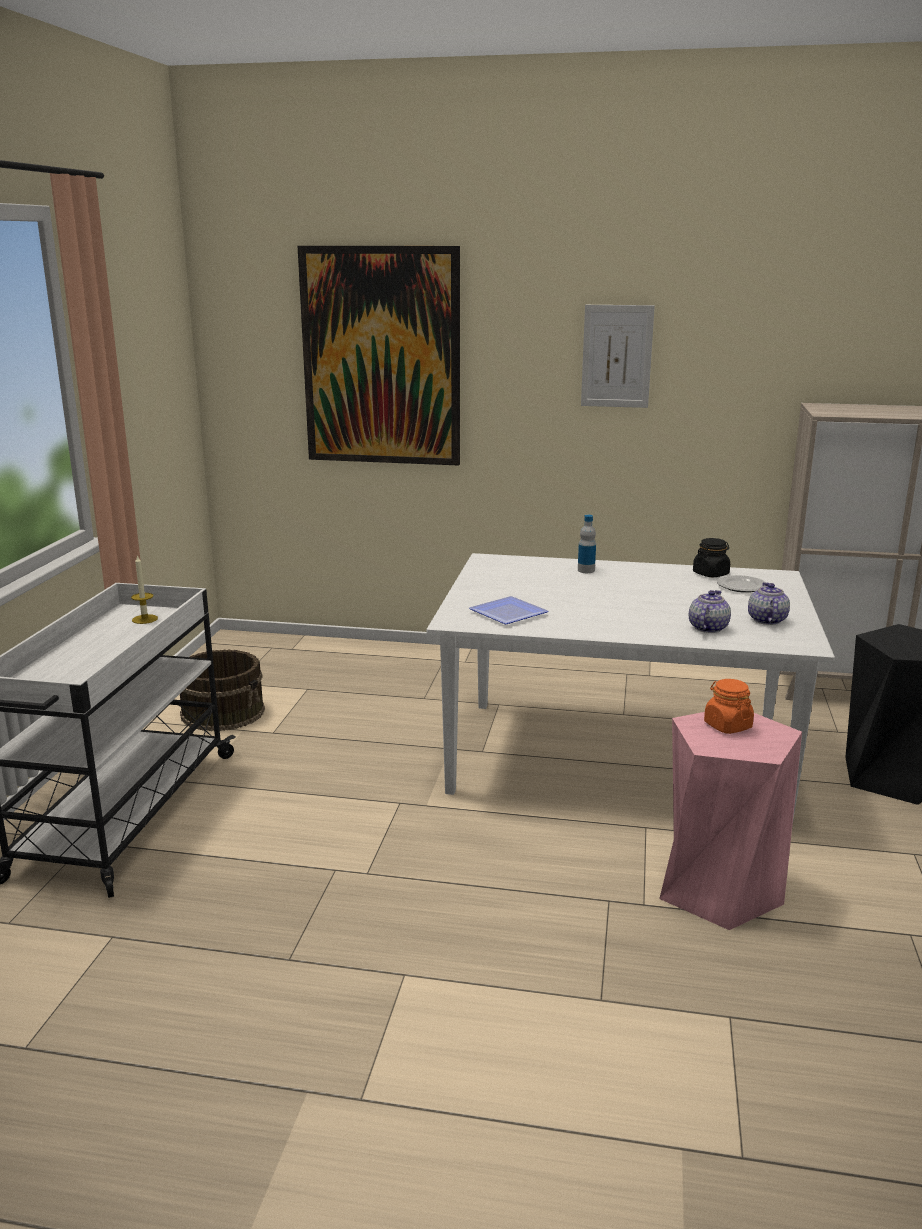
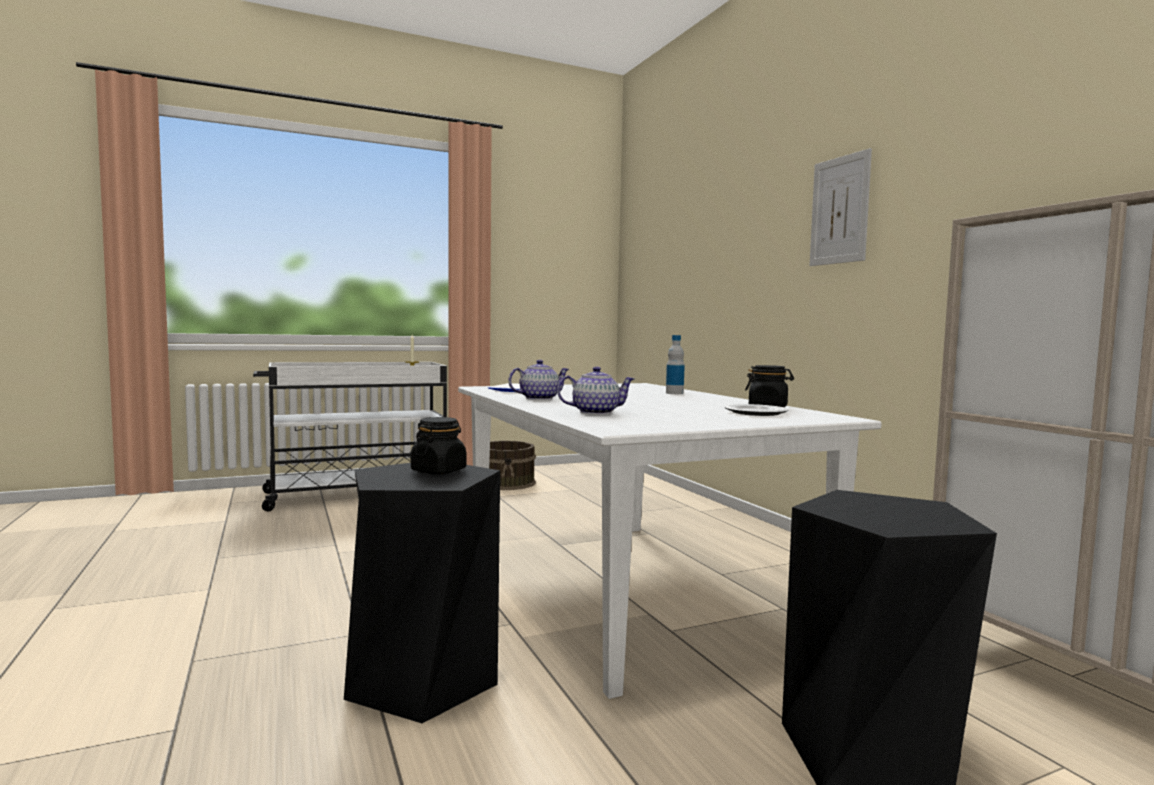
camera: 55 degrees right, 15 degrees down
picture [298,246,460,466] -> none
pink stool [659,712,802,930] -> black stool [344,463,500,723]
orange jar [704,679,754,734] -> black jar [411,417,466,474]
teapot [748,582,790,625] -> teapot moved to [508,360,569,400]

